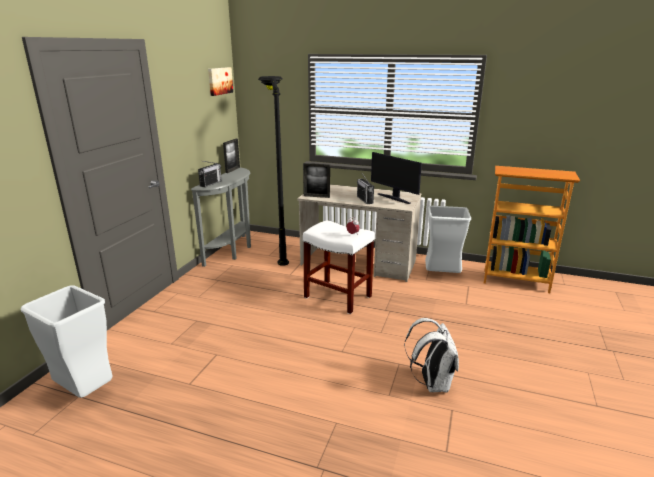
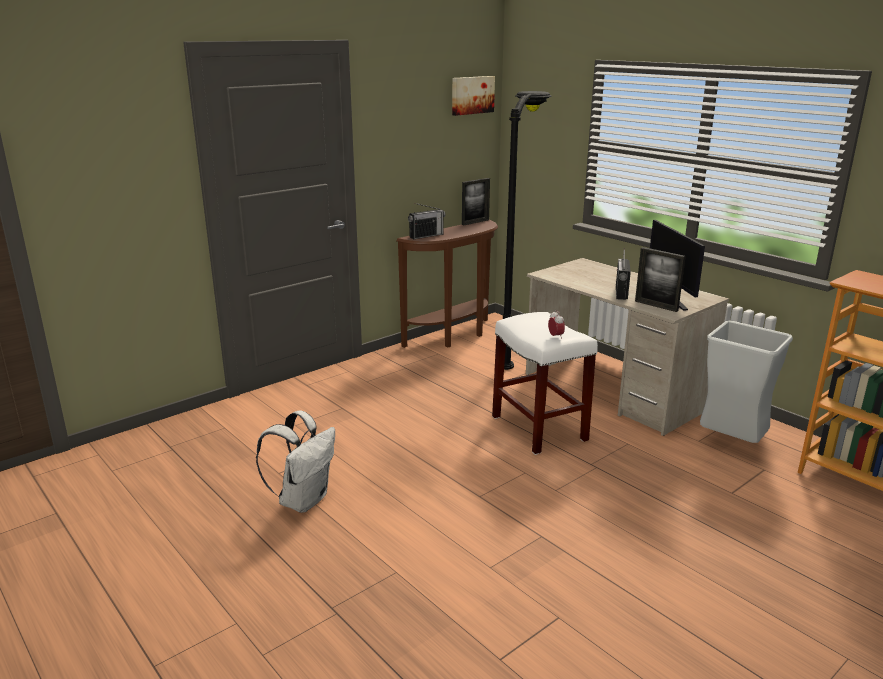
camera: 30 degrees right, 0 degrees up
grey trash can [21,285,112,398] -> none
grey console table [191,167,251,267] -> brown console table [396,220,498,348]
picture frame [303,163,330,198] -> picture frame moved to [635,247,686,312]
white backpack [404,318,459,393] -> white backpack moved to [256,410,335,513]

